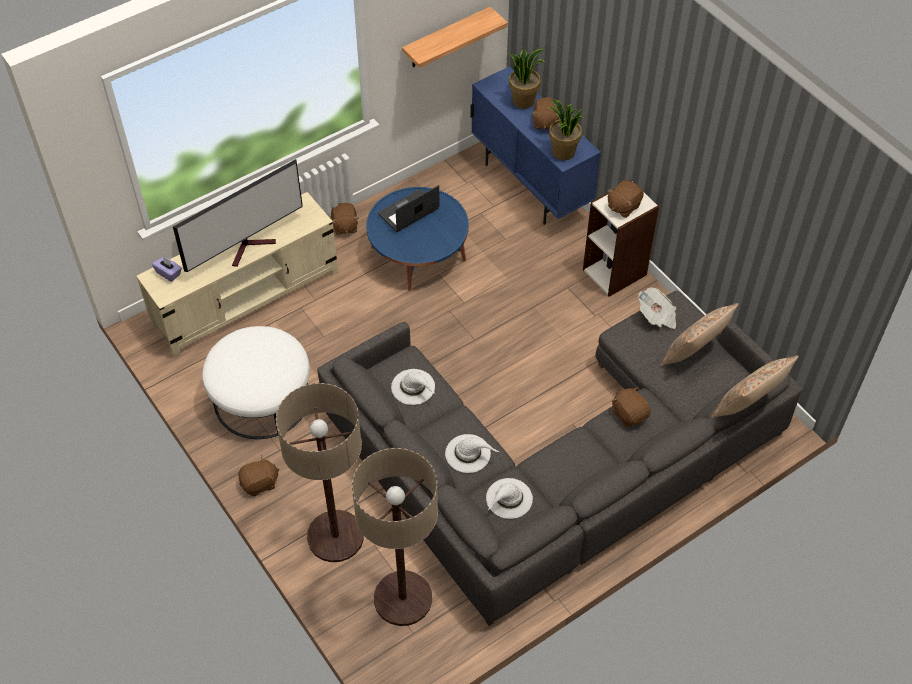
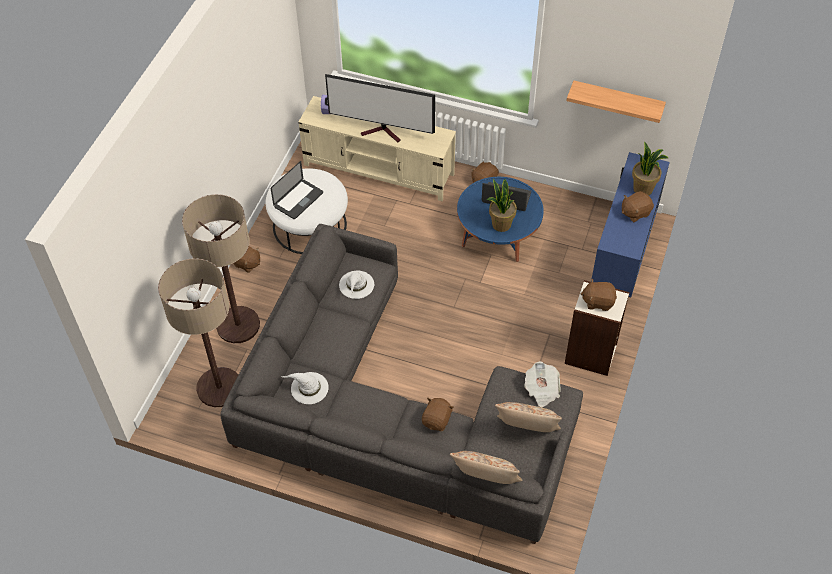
camera: 55 degrees right, 0 degrees up
white hat [445,434,500,473] -> none
potted plant [547,100,583,160] -> potted plant moved to [487,179,517,232]
none -> laptop [271,161,323,219]

